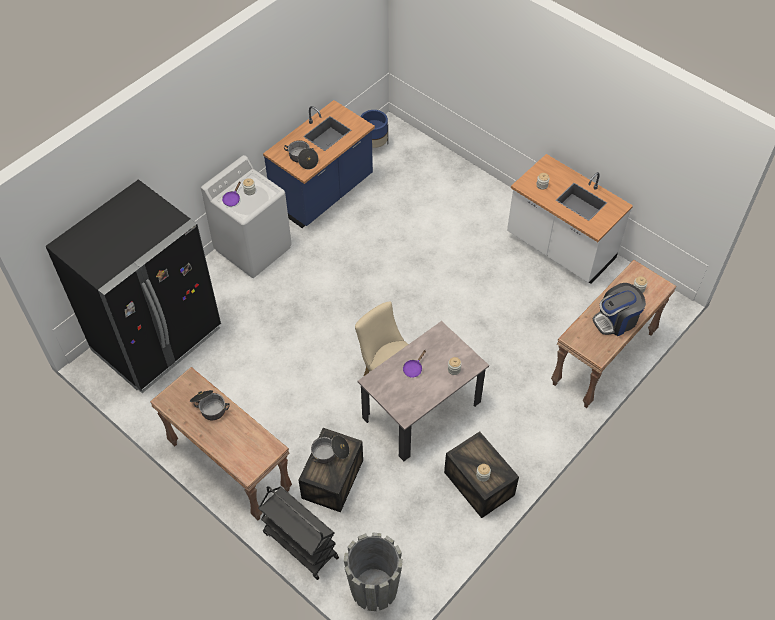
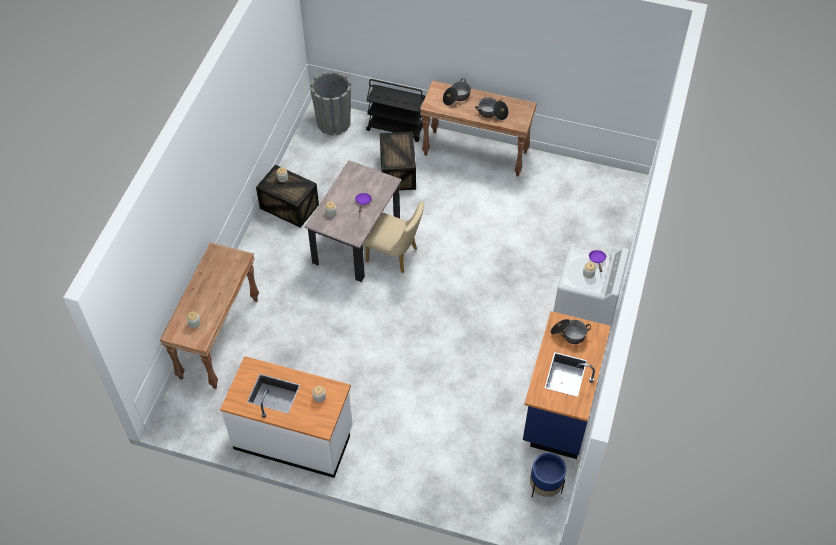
camera: 155 degrees right, 0 degrees up
black fridge [46,179,221,393] -> none
cooking pot [310,435,349,464] -> cooking pot moved to [443,78,471,106]
coffee machine [593,283,646,336] -> none

